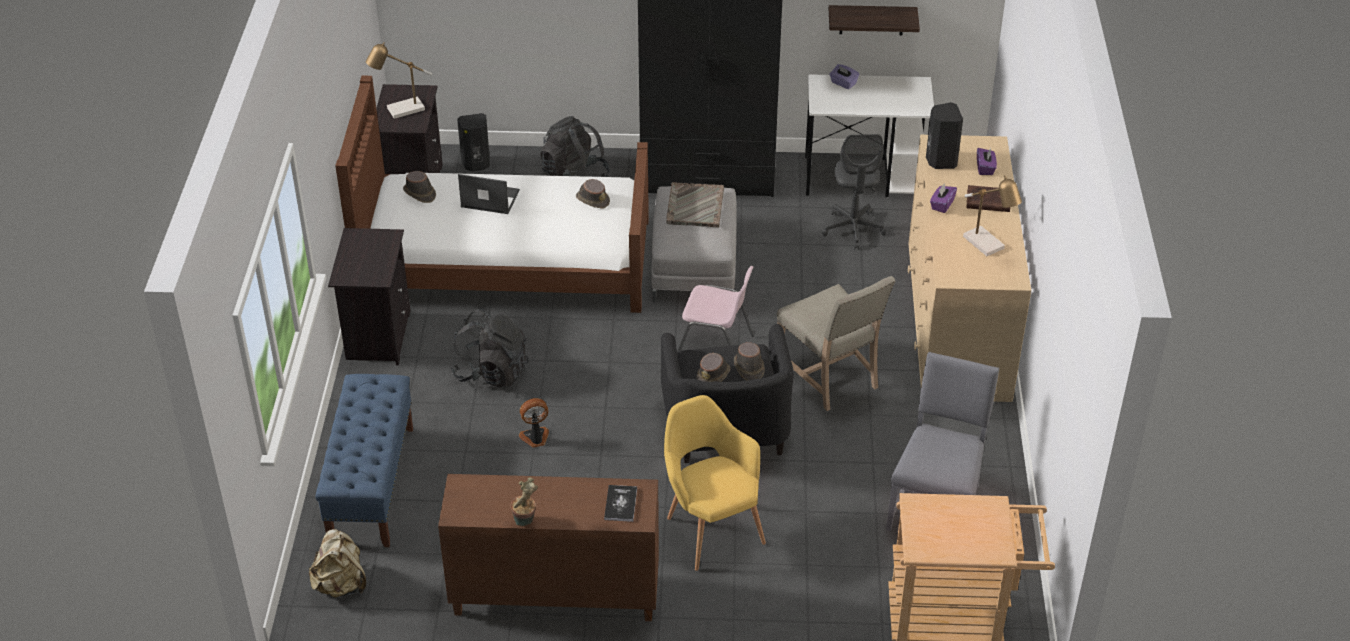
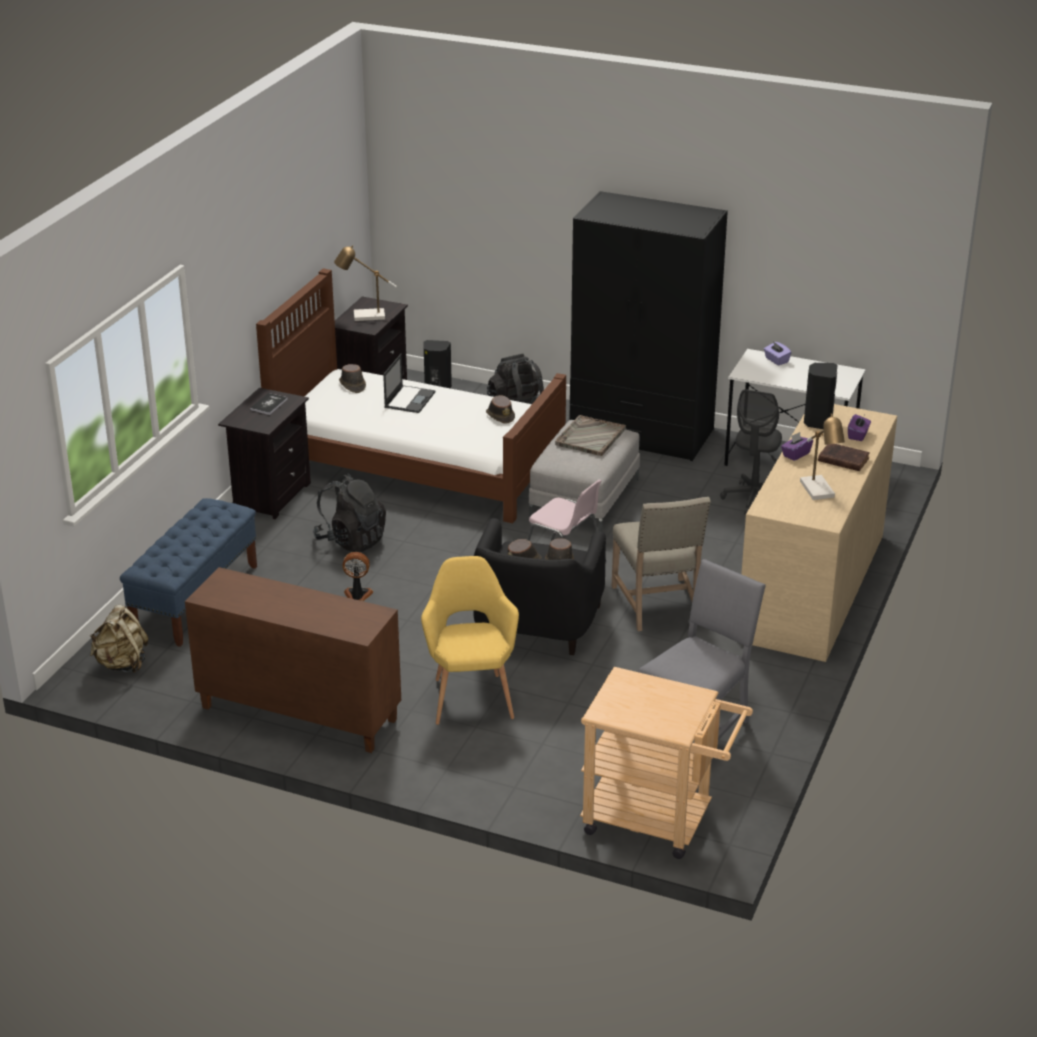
camera: 20 degrees right, 10 degrees down
laptop [458,174,520,214] -> laptop turned 75 degrees clockwise [383,354,435,413]
potted plant [510,477,538,526] -> none
book [604,485,637,522] -> book moved to [250,393,288,415]
shelf [829,5,920,36] -> none

